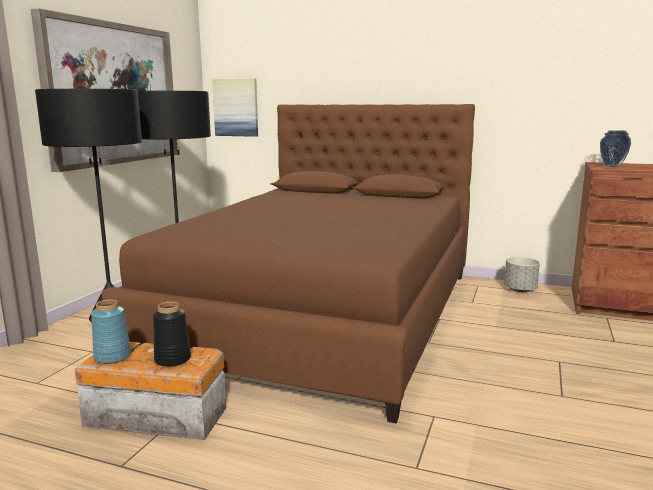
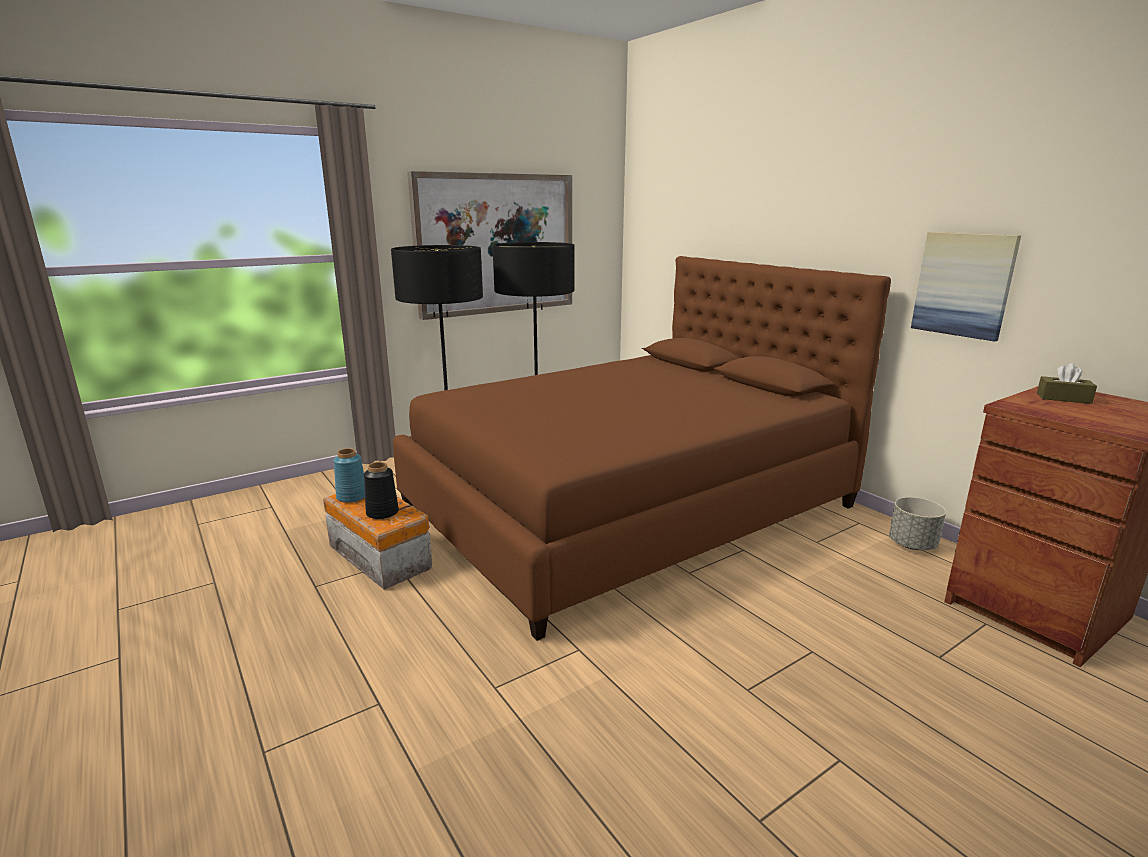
camera: 35 degrees right, 5 degrees up
picture [212,79,258,137] -> picture moved to [911,232,1021,342]
vase [600,130,631,167] -> brown tissue box [1037,363,1097,404]

